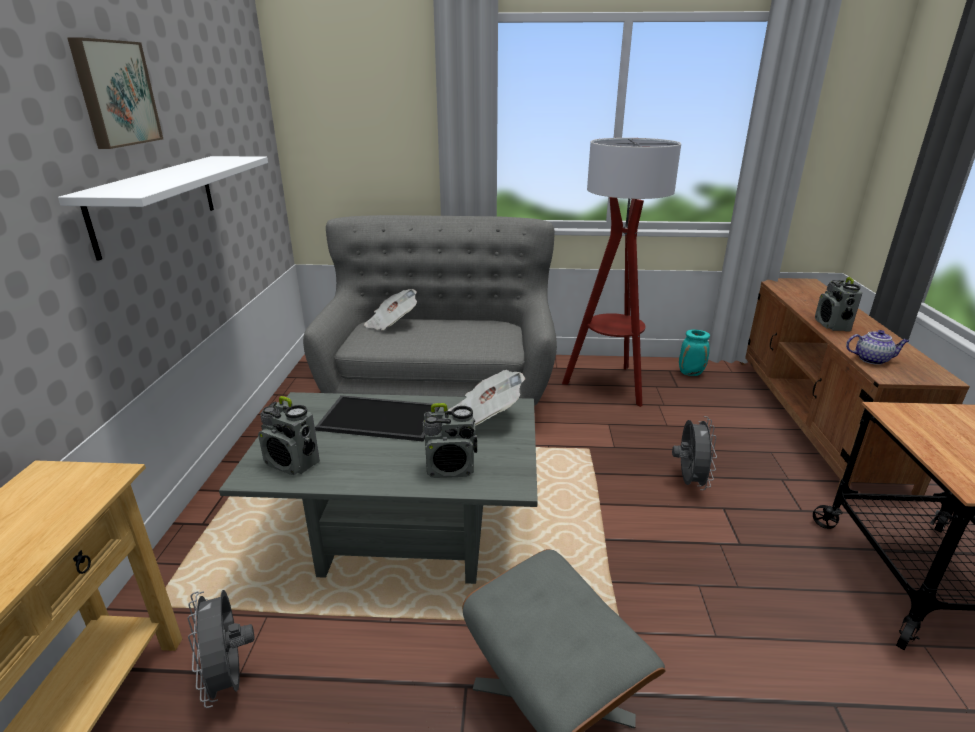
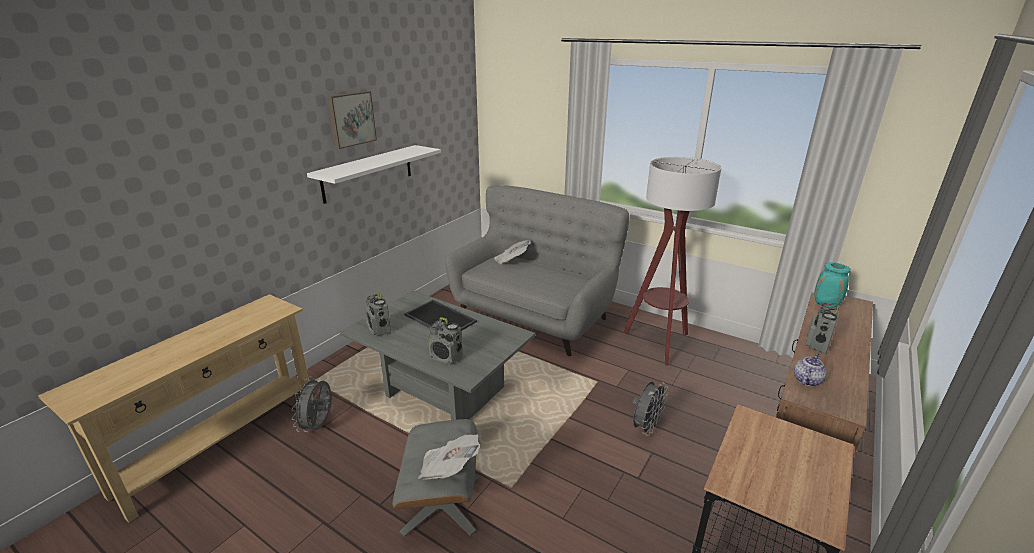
camera: 30 degrees right, 0 degrees up
newspaper [448,370,525,426] -> newspaper moved to [418,435,480,480]
turquoise vase [679,330,710,376] -> turquoise vase moved to [814,262,851,308]
teapot [846,330,909,365] -> teapot turned 90 degrees counterclockwise [794,354,827,386]

